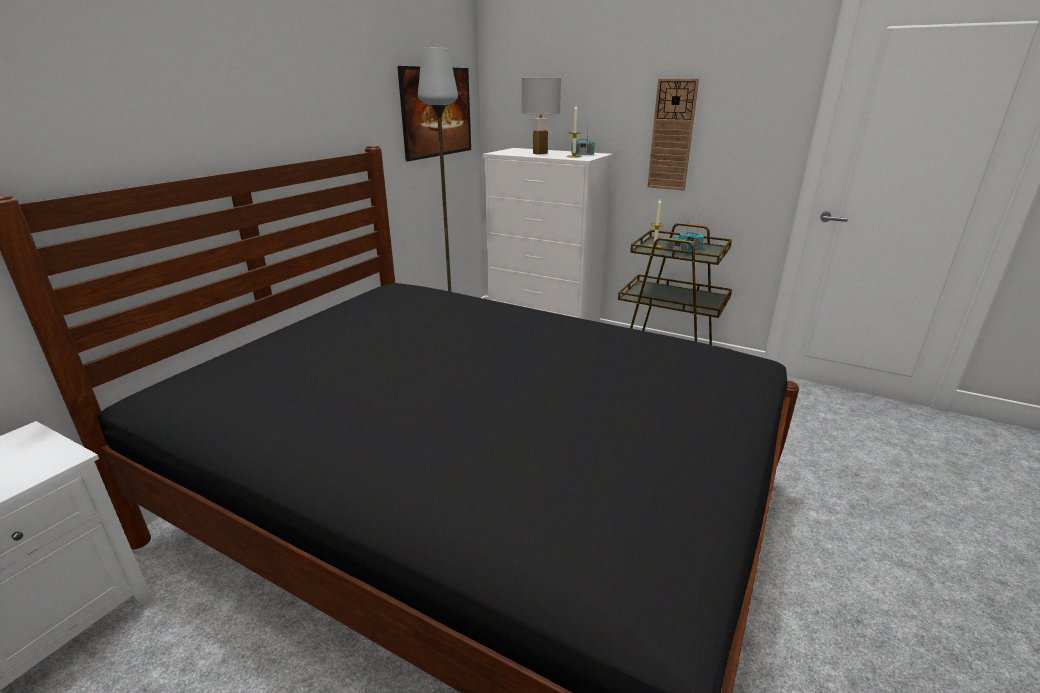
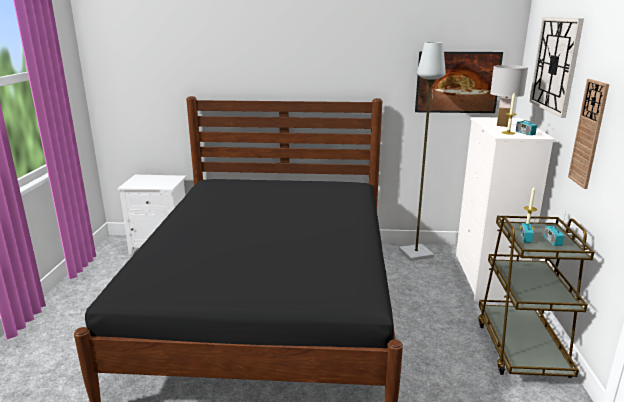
camera: 65 degrees right, 5 degrees down
none -> wall clock [529,17,584,118]

